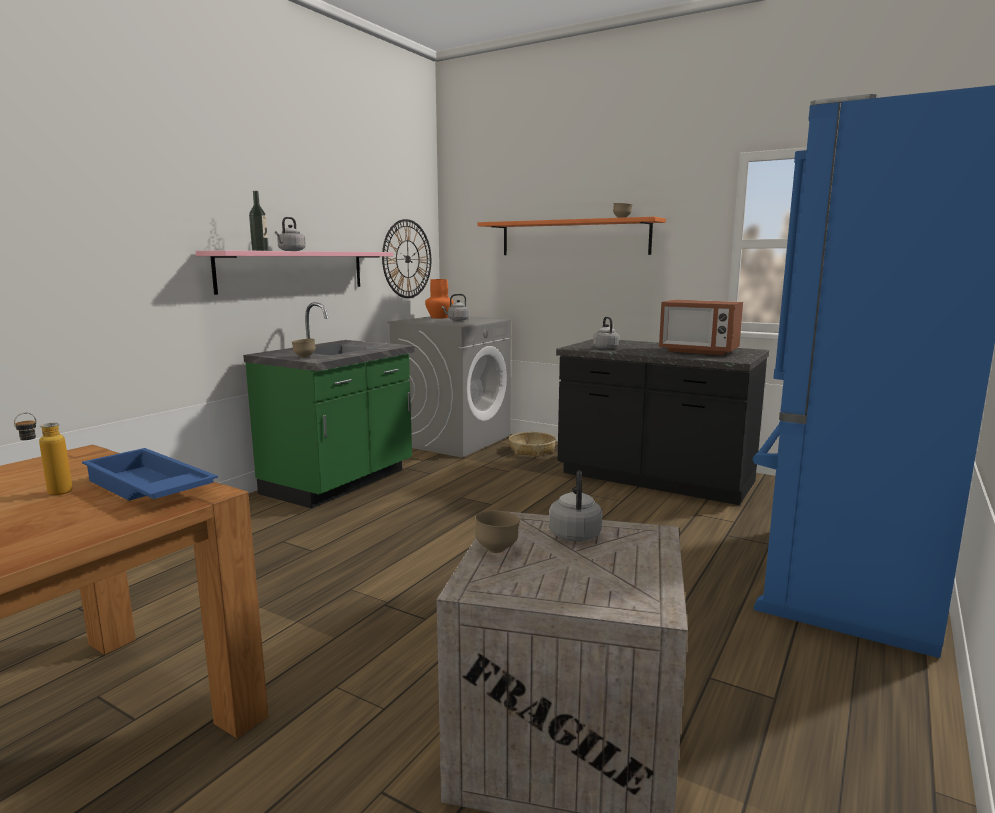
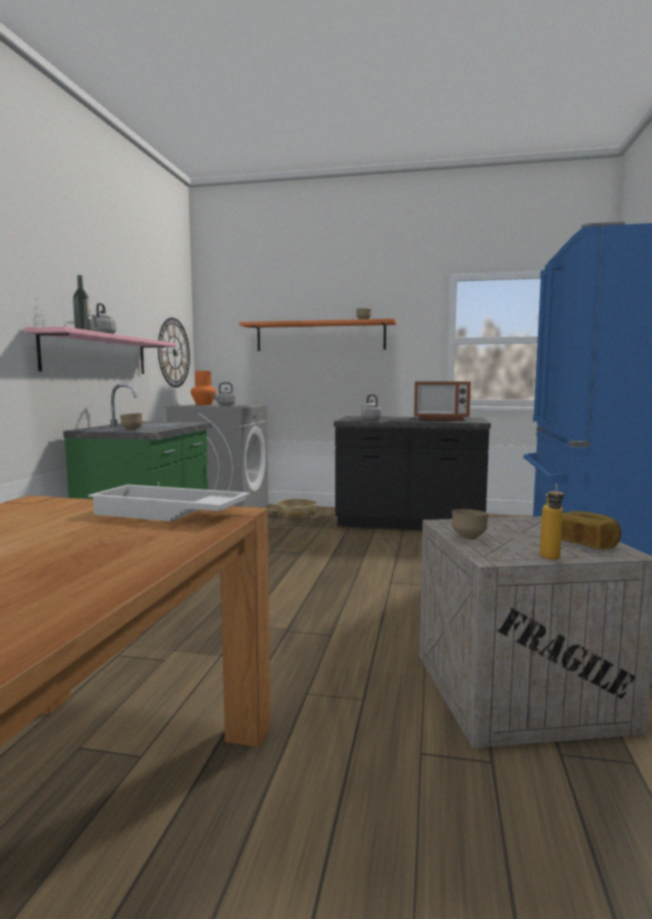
camera: 20 degrees left, 5 degrees down
bottle [14,412,72,495] -> bottle moved to [540,484,564,559]
blue tray [82,448,218,501] -> white tray [88,484,250,521]
grey kettle [549,471,602,541] -> none
none -> bread [561,511,621,549]

